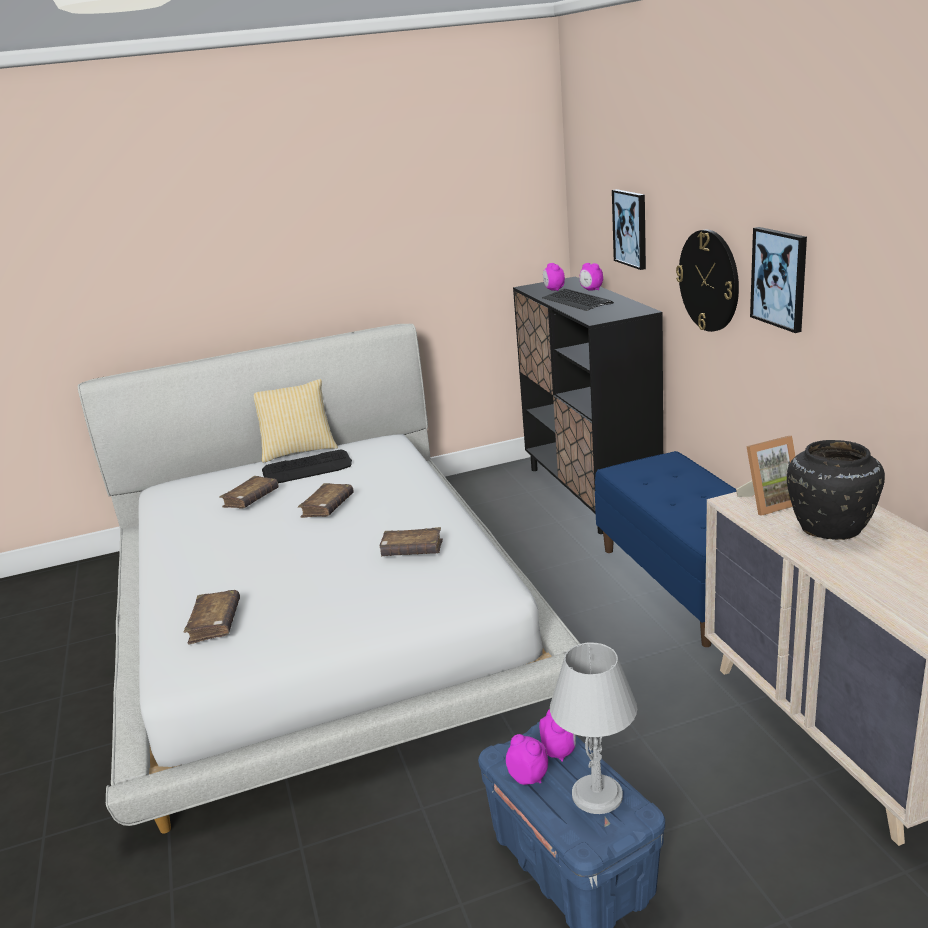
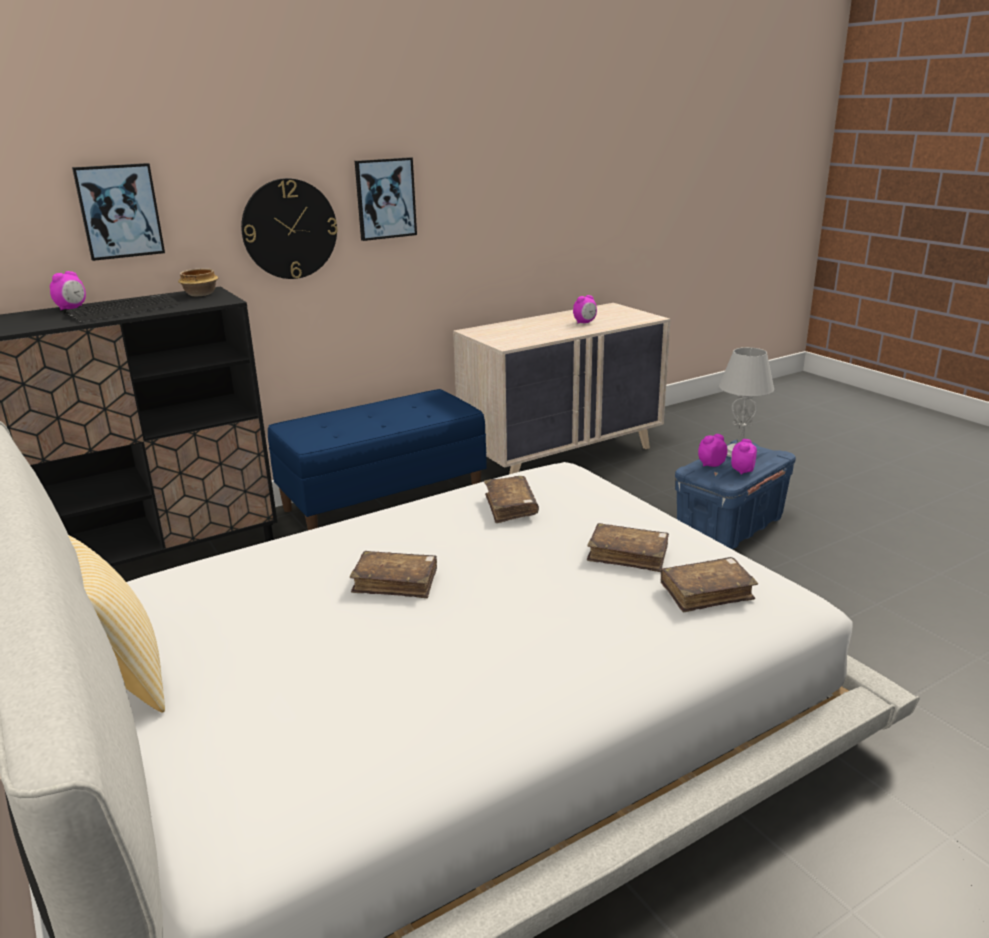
camera: 105 degrees left, 0 degrees up
brown book [219,476,279,509] -> brown book moved to [587,523,669,572]
keyboard [262,449,352,483] -> none
alarm clock [543,263,565,291] -> alarm clock moved to [573,295,597,323]
picture frame [736,436,796,516] -> none
black vase [787,440,885,540] -> none
none -> bowl [178,268,218,296]

